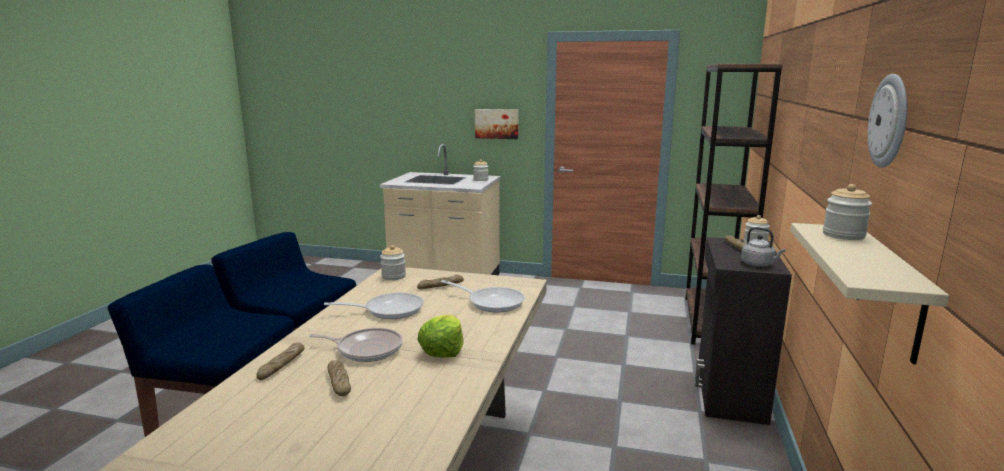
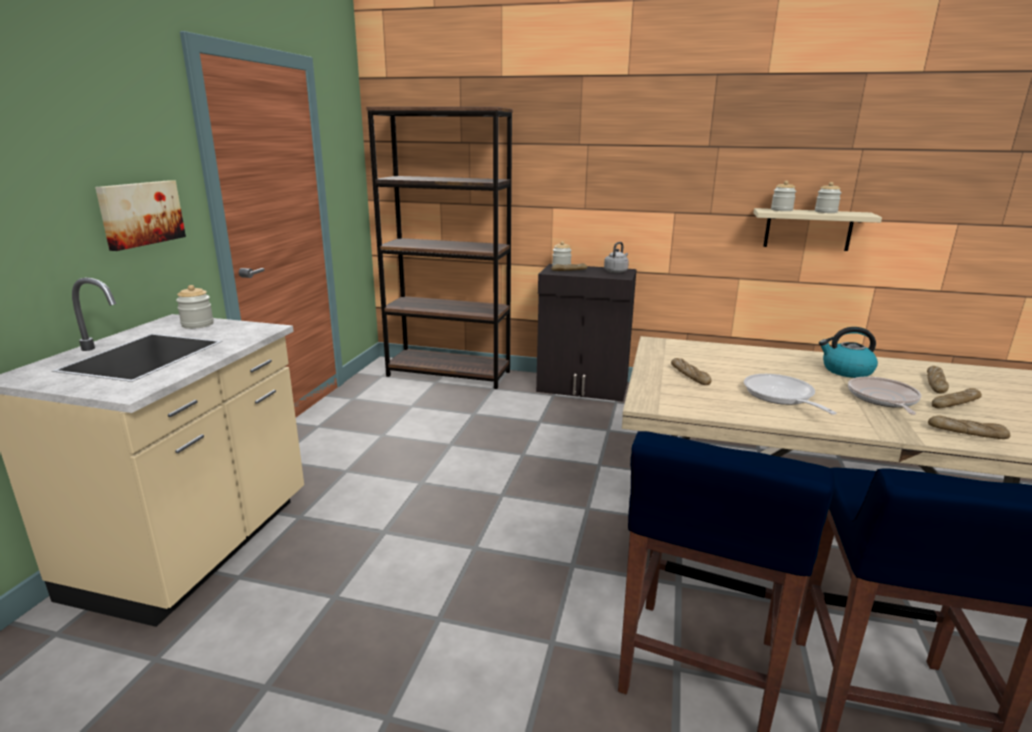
camera: 90 degrees left, 5 degrees up
jar [380,245,406,280] -> jar moved to [815,182,842,213]
lettuce [417,314,464,357] -> kettle [819,327,878,378]
frying pan [441,280,525,312] -> none
wall clock [868,74,907,168] -> none
none -> bread [927,366,949,393]

